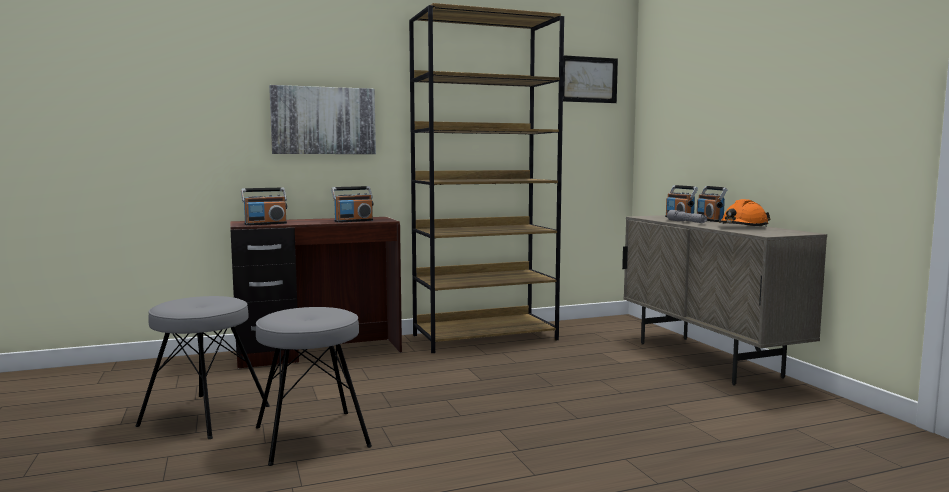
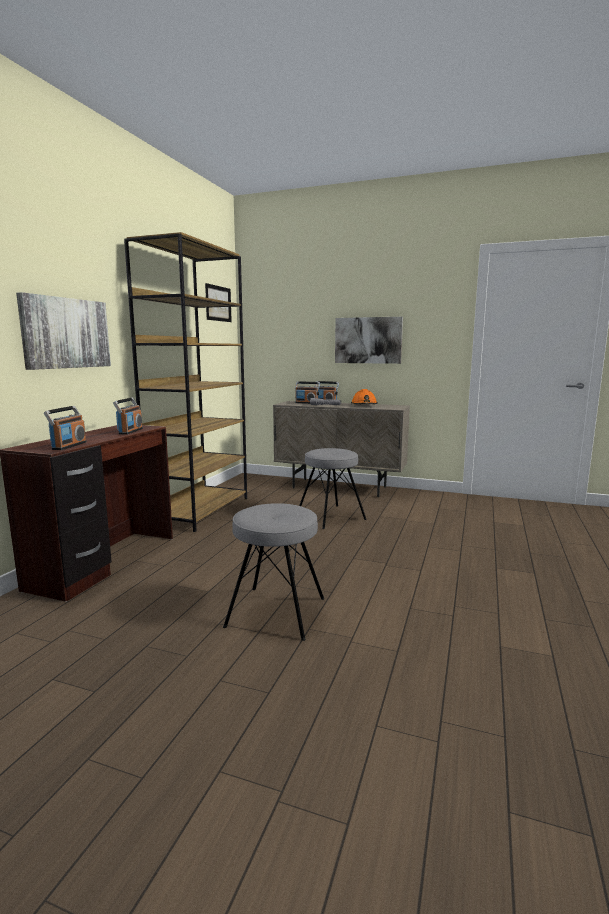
camera: 50 degrees left, 5 degrees up
grey stool [135,296,270,439] -> grey stool moved to [299,448,367,529]
none -> picture [335,317,403,364]

